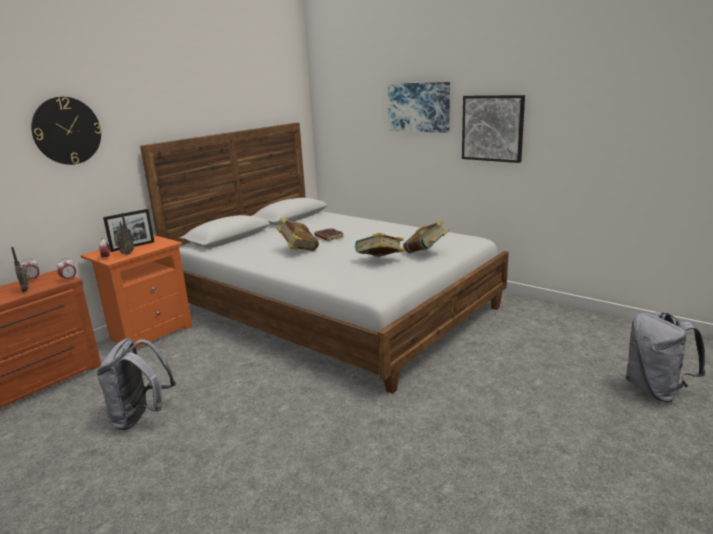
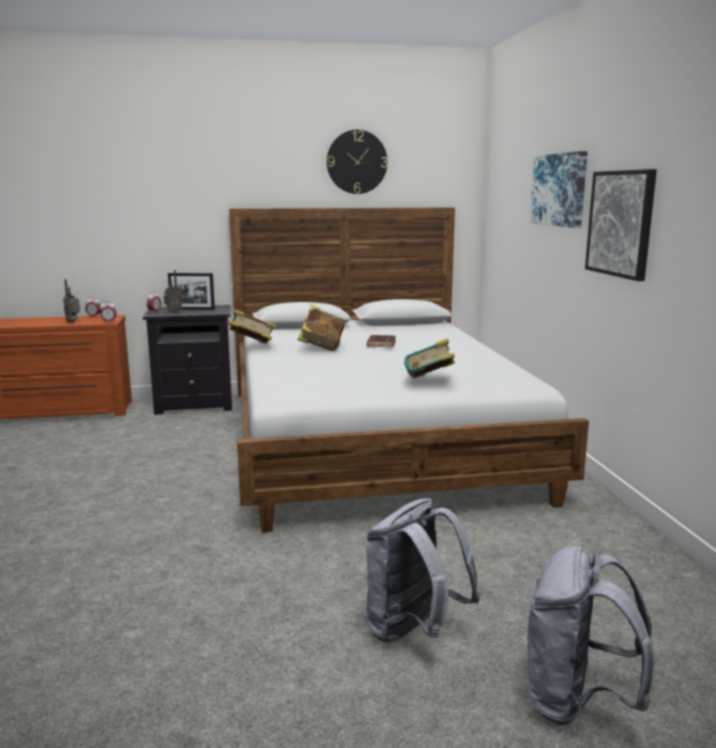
camera: 40 degrees right, 5 degrees down
wall clock [31,97,102,165] -> wall clock moved to [327,130,388,194]
orange nightstand [80,235,192,352] -> black nightstand [143,305,232,415]
grey backpack [97,338,176,430] -> grey backpack moved to [365,498,480,642]
book [355,233,405,257] -> book moved to [226,309,277,344]

